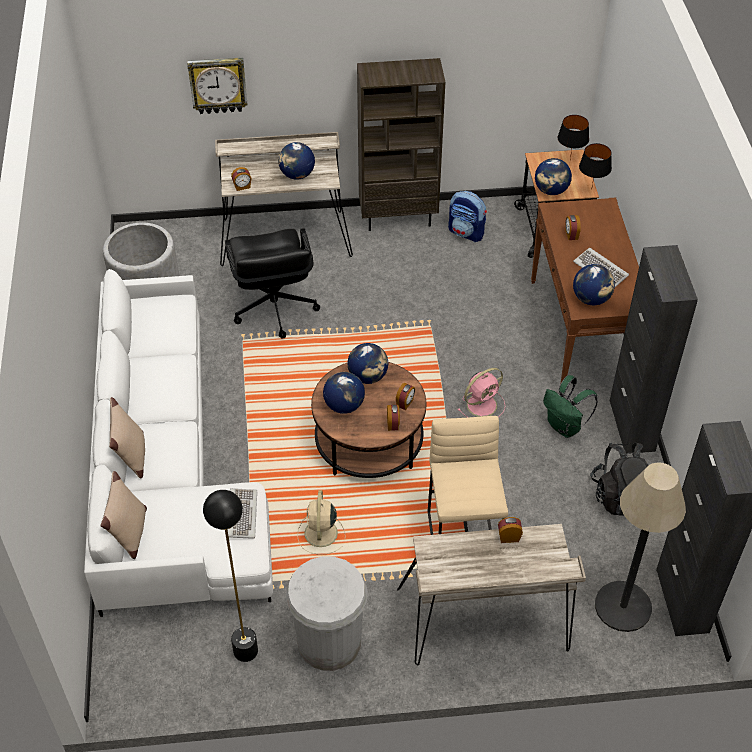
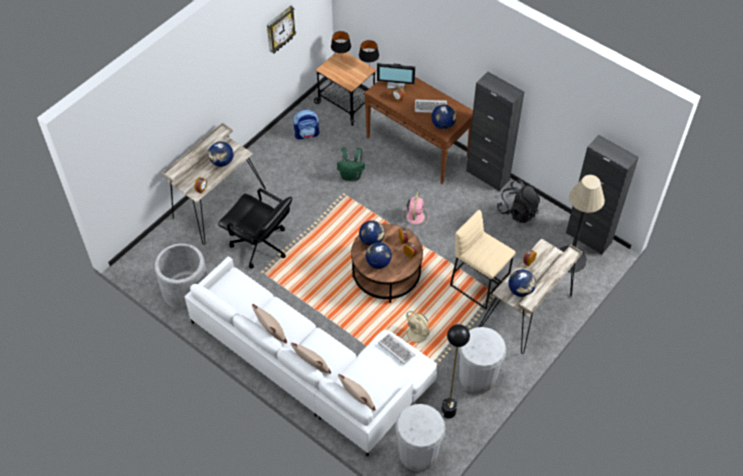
camera: 45 degrees left, 5 degrees up
wall clock [187,58,247,114] -> wall clock moved to [267,6,296,54]
brown bookcase [357,58,445,231] -> none
globe [535,158,572,195] -> globe moved to [508,270,536,297]
green backpack [543,375,598,438] -> green backpack moved to [337,147,365,181]
none -> beige pillow [252,304,287,343]
none -> monitor [377,63,415,90]
none -> white trash can [395,404,446,471]

